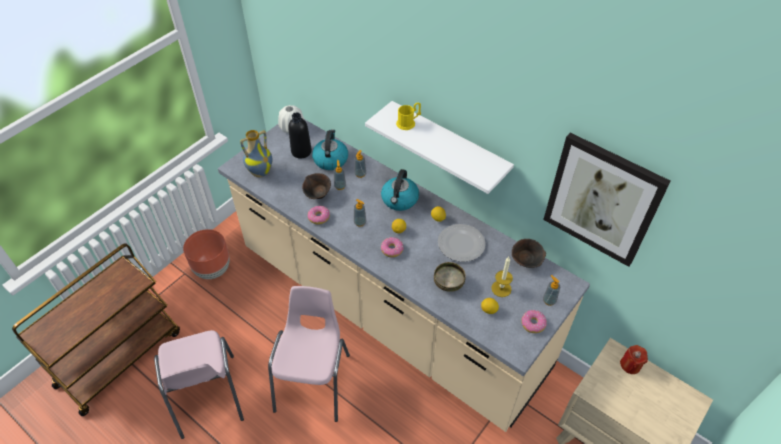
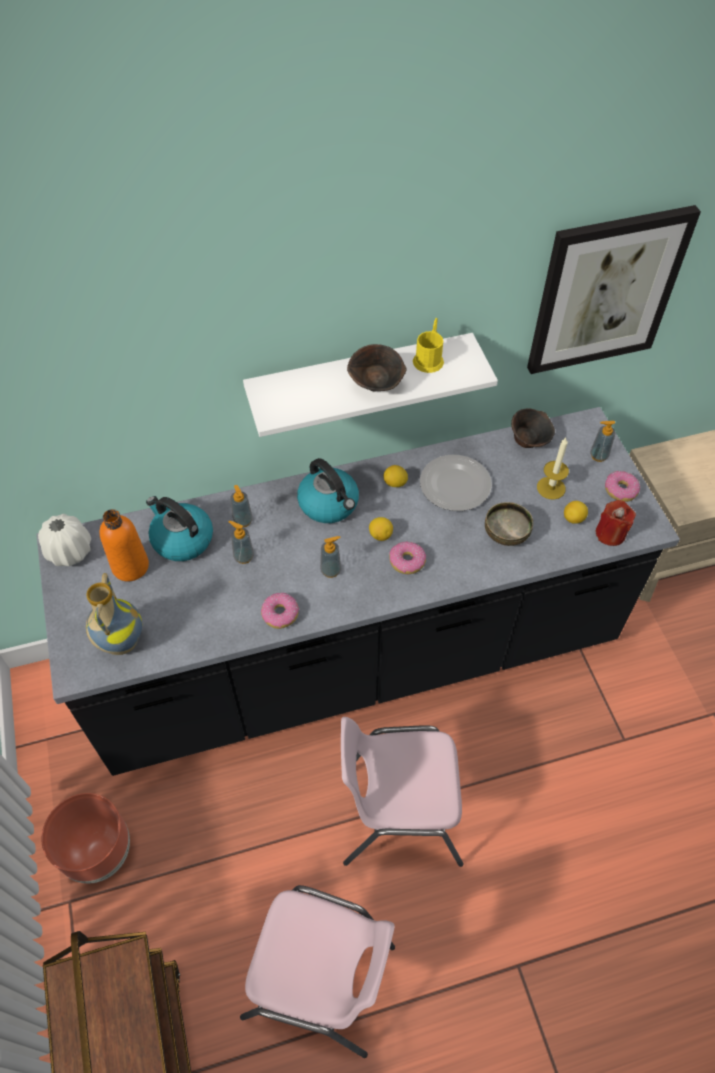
camera: 55 degrees left, 5 degrees up
beige counter [218,119,590,432] -> black counter [36,407,680,776]
pink chair [268,286,350,422] -> pink chair turned 45 degrees counterclockwise [341,717,463,867]
black bottle [288,112,312,158] -> orange bottle [99,509,149,582]
brown bowl [302,173,331,199] -> brown bowl moved to [347,344,407,391]
yellow mug [396,102,421,130] -> yellow mug moved to [413,318,444,373]
red candle [620,345,648,374] -> red candle moved to [596,500,636,546]

